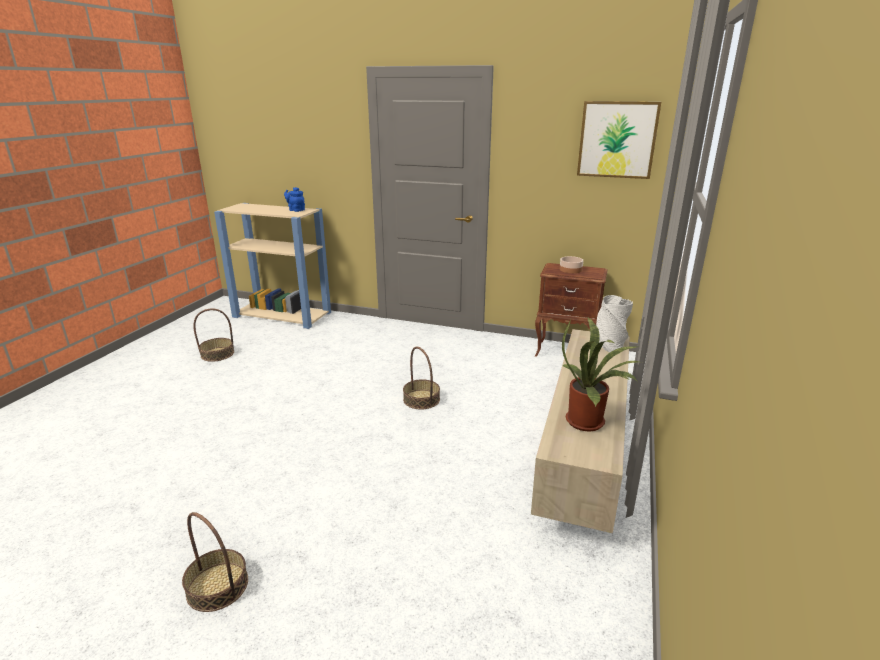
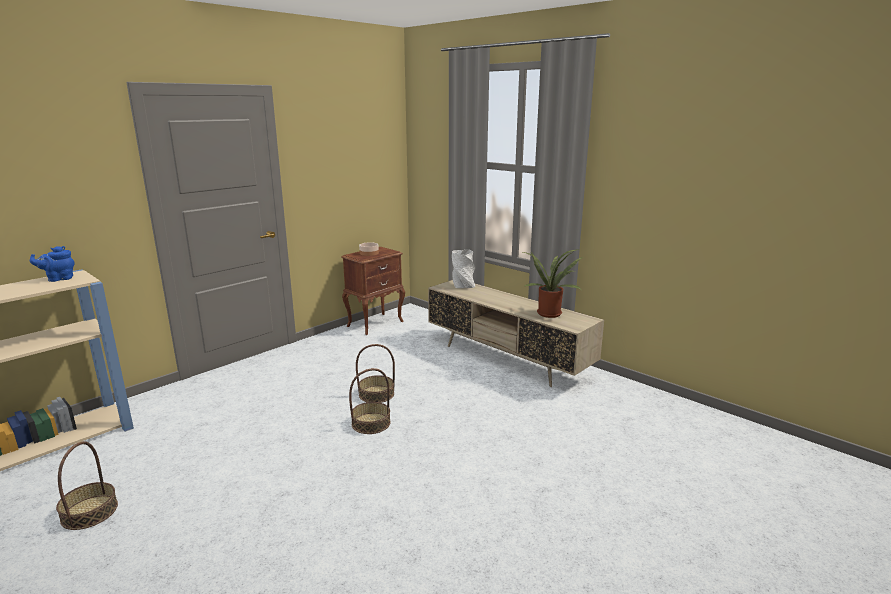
camera: 65 degrees left, 5 degrees down
basket [182,512,248,612] -> basket moved to [349,368,391,434]
picture [577,101,661,179] -> none

